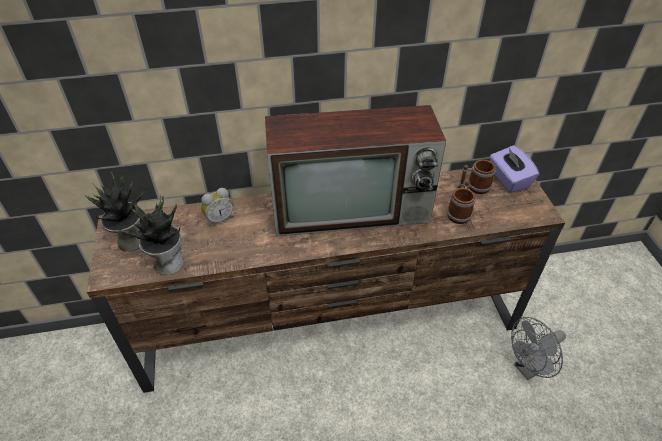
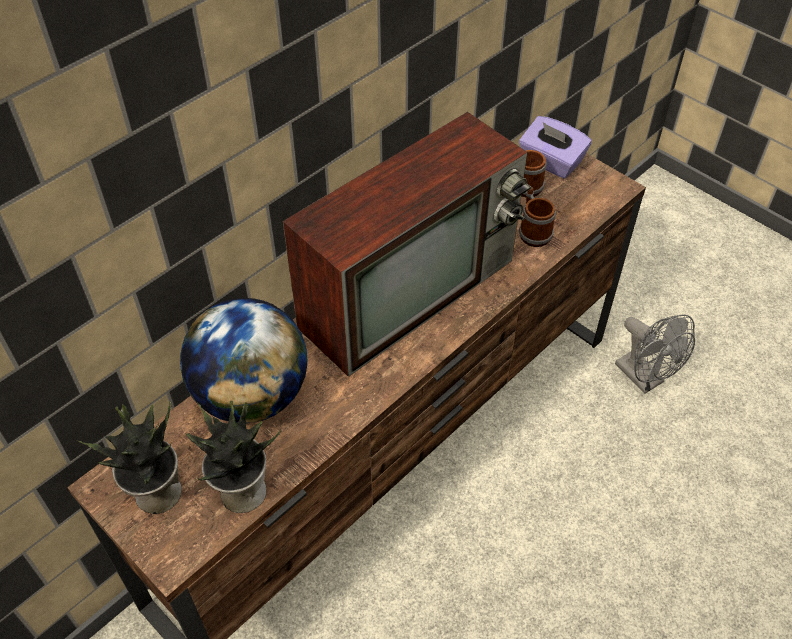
camera: 35 degrees left, 5 degrees up
alarm clock [201,188,234,227] -> globe [180,298,307,423]
grey fan [511,317,566,380] -> grey fan turned 60 degrees counterclockwise [615,314,695,394]

